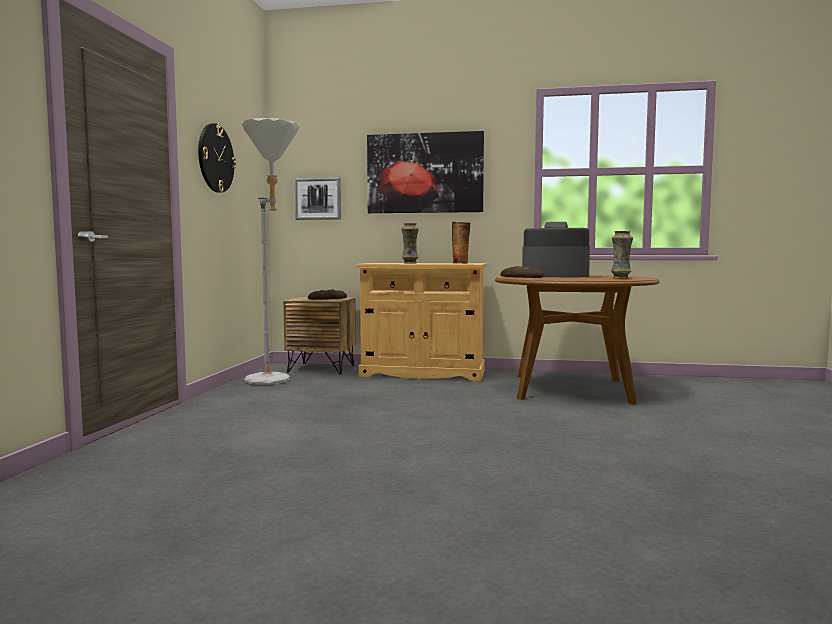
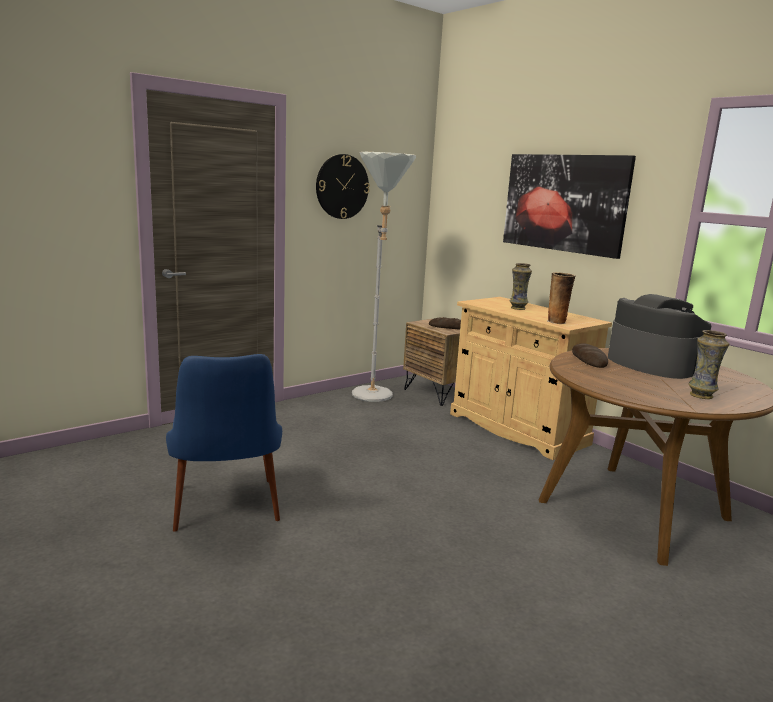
camera: 40 degrees right, 10 degrees up
picture [294,178,341,220] -> none
none -> blue chair [166,354,282,532]

